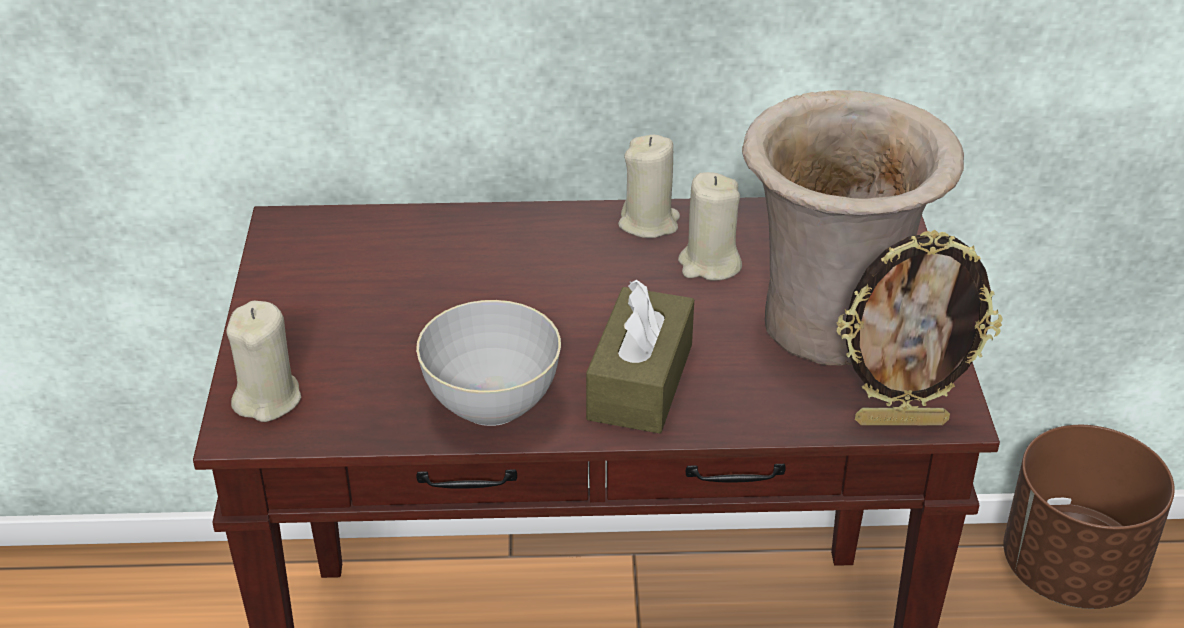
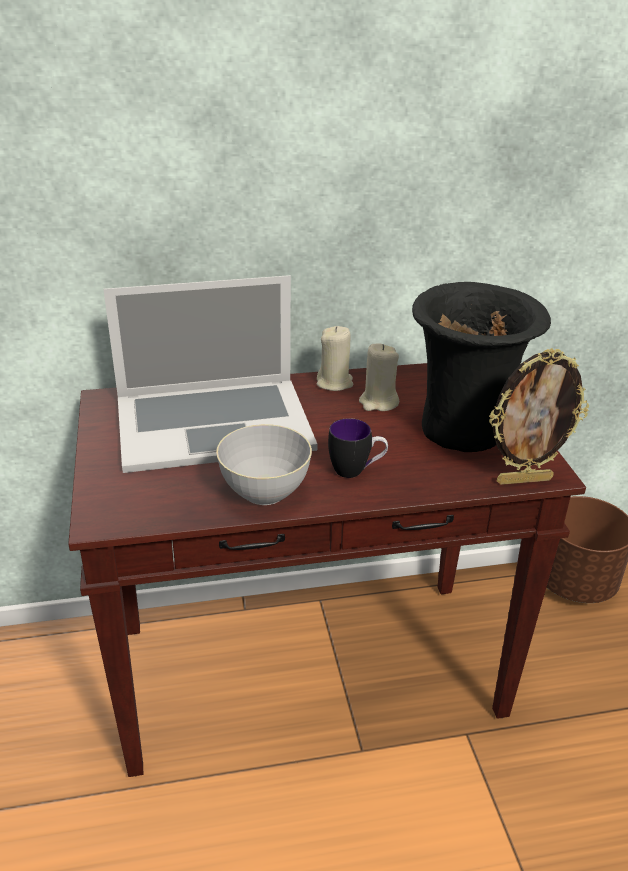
camera: 10 degrees left, 5 degrees down
beige candle [226,300,301,422] -> none
brown tissue box [586,279,694,434] -> mug [328,418,388,478]
beige vase [742,90,964,365] -> black vase [412,282,551,452]
none -> laptop [103,275,318,473]

